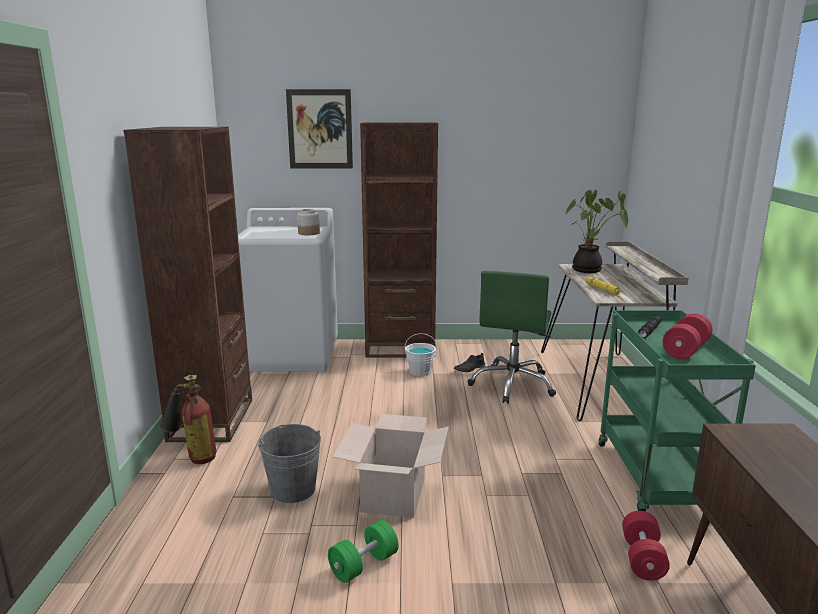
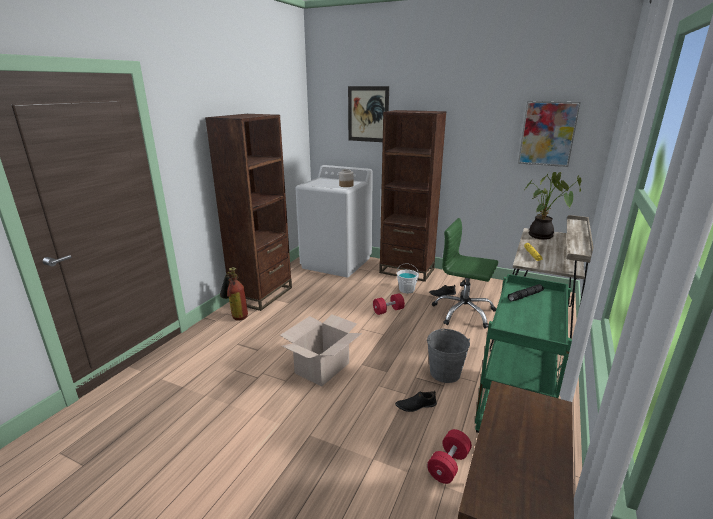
camera: 25 degrees right, 5 degrees up
grey bucket [258,424,321,503] -> grey bucket moved to [427,328,470,383]
green dumbbell [328,520,399,583] -> none
green office chair [467,271,556,404] -> green office chair turned 75 degrees clockwise [432,218,498,329]
red dumbbell [662,313,712,359] -> red dumbbell moved to [373,293,405,315]
none -> black shoe [395,391,437,412]
none -> picture [518,101,581,167]

